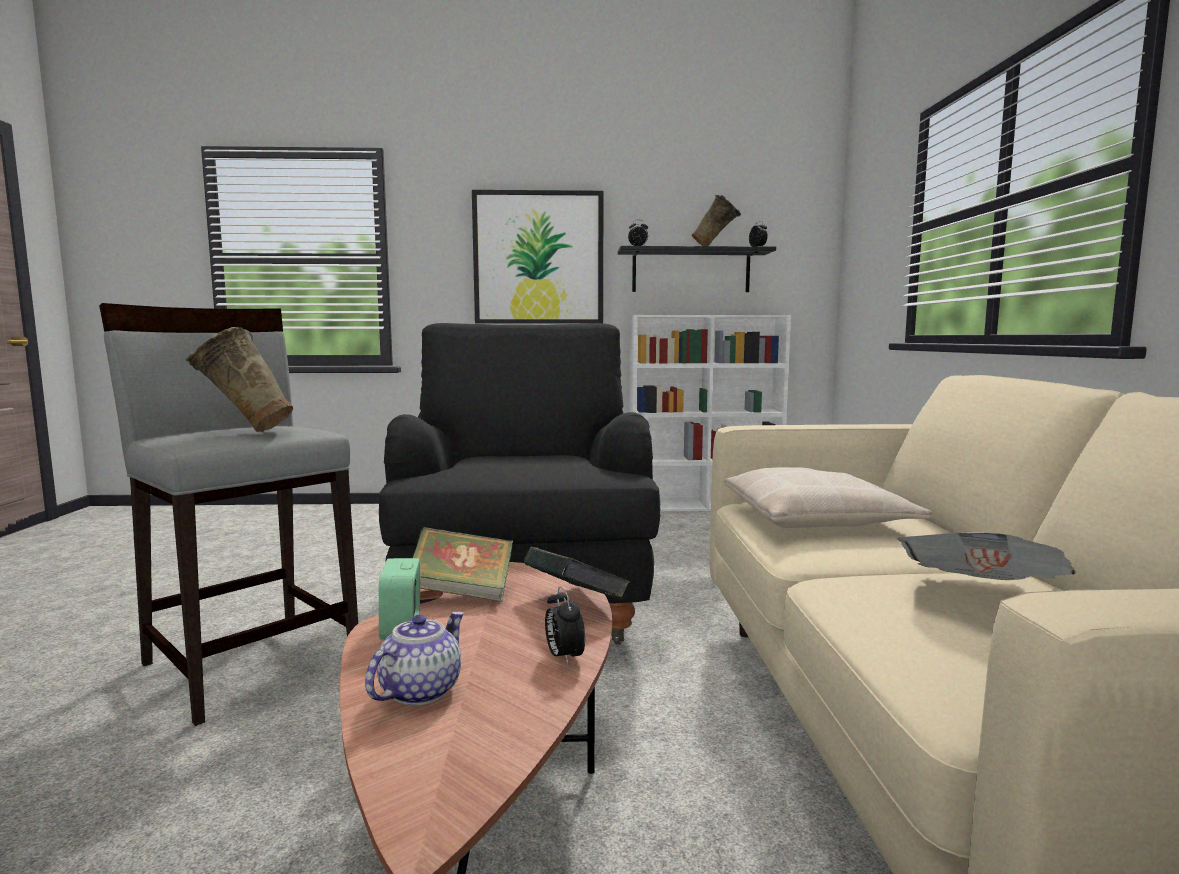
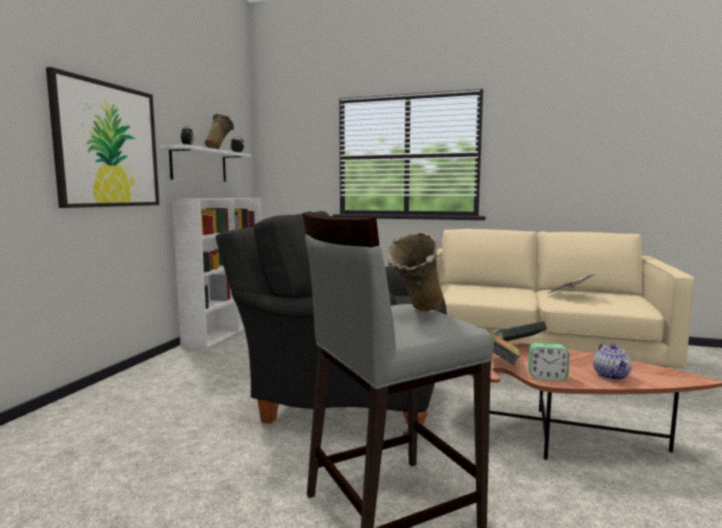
camera: 70 degrees left, 0 degrees up
teapot [365,612,464,705] -> teapot turned 135 degrees counterclockwise [593,343,631,380]
alarm clock [545,586,585,666] -> none
black shelf [618,246,776,292] -> white shelf [160,144,251,182]
beige pillow [724,467,932,528] -> none

